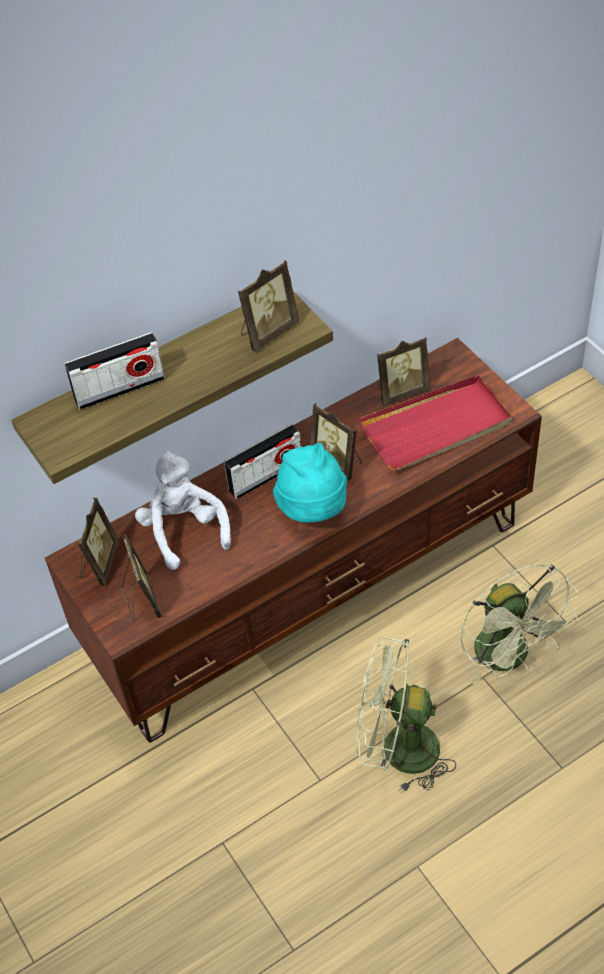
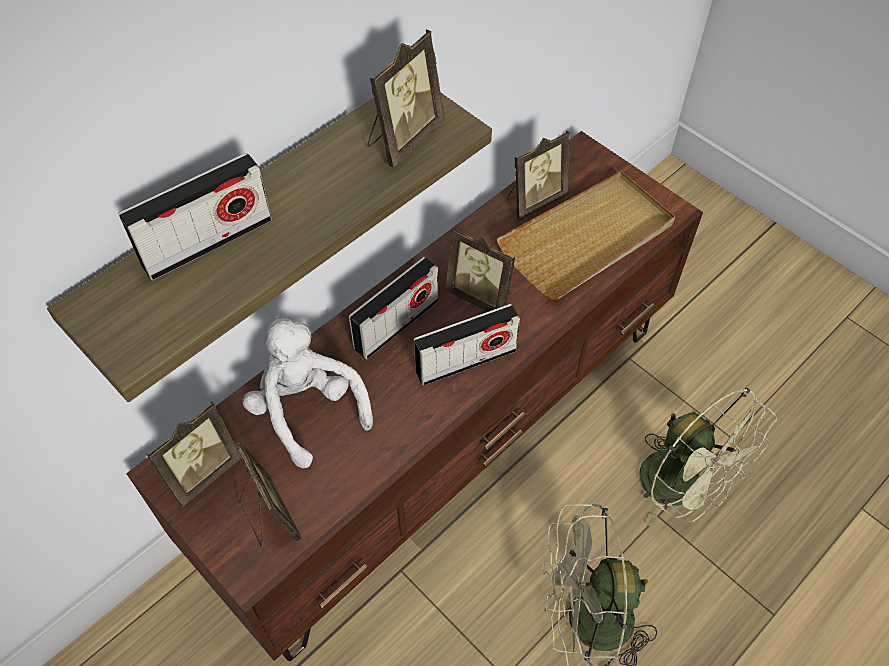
camera: 15 degrees left, 5 degrees up
picture frame [78,498,119,586] -> picture frame turned 45 degrees clockwise [146,402,242,507]
turquoise hat [273,443,347,522] -> radio [414,304,520,386]
red tray [359,375,513,471] -> beige tray [497,171,675,300]

